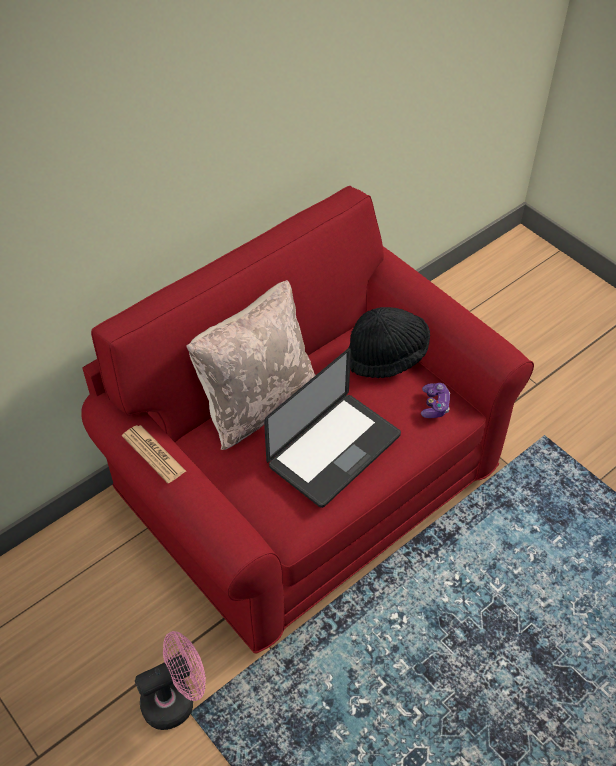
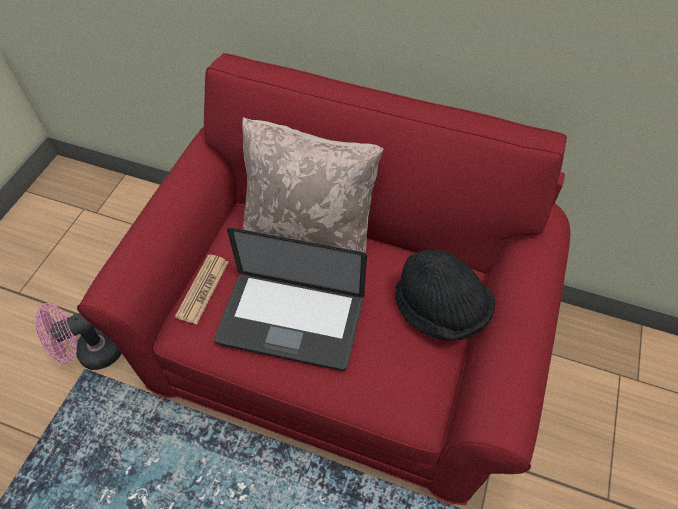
camera: 60 degrees right, 5 degrees up
newspaper [122,425,186,483] -> newspaper moved to [175,254,229,324]
pink fan [135,631,206,730] -> pink fan turned 120 degrees clockwise [35,303,121,370]
game controller [421,383,450,418] -> none

